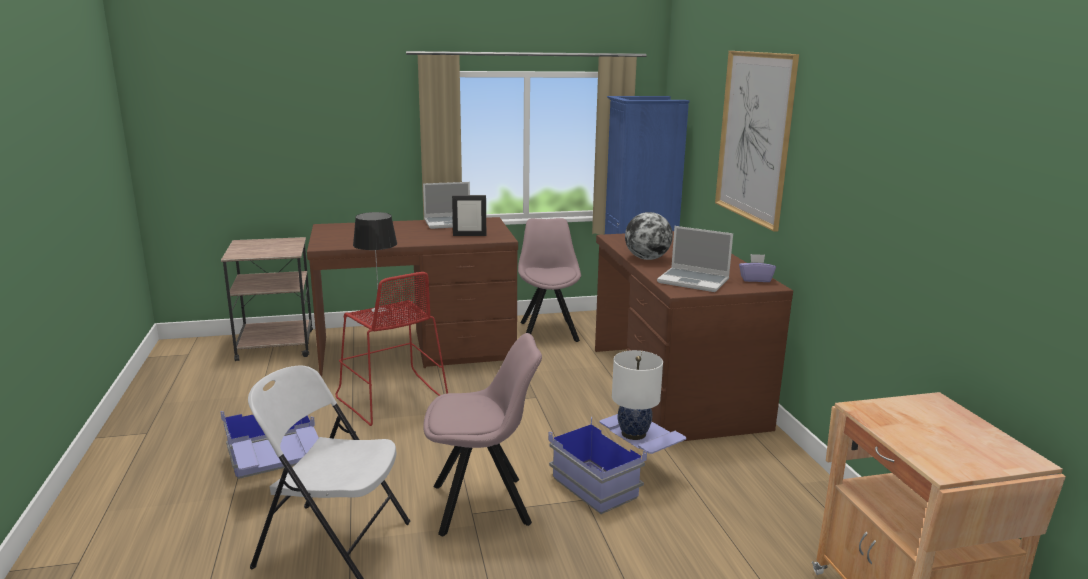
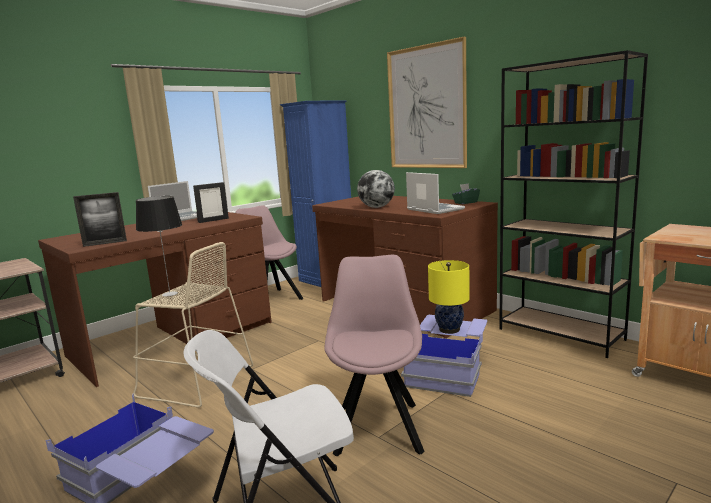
camera: 30 degrees left, 5 degrees down
red stool [335,272,448,426] -> beige stool [133,242,253,407]
pink chair [423,333,542,536] -> pink chair turned 45 degrees counterclockwise [324,255,424,456]
white table lamp [612,350,663,440] -> yellow table lamp [428,260,470,334]
laptop [657,226,733,292] -> laptop turned 120 degrees counterclockwise [406,172,465,214]
purple tissue box [739,254,776,282] -> green tissue box [452,183,480,204]
none -> picture frame [73,192,127,247]
none -> beige bookcase [499,50,648,358]

